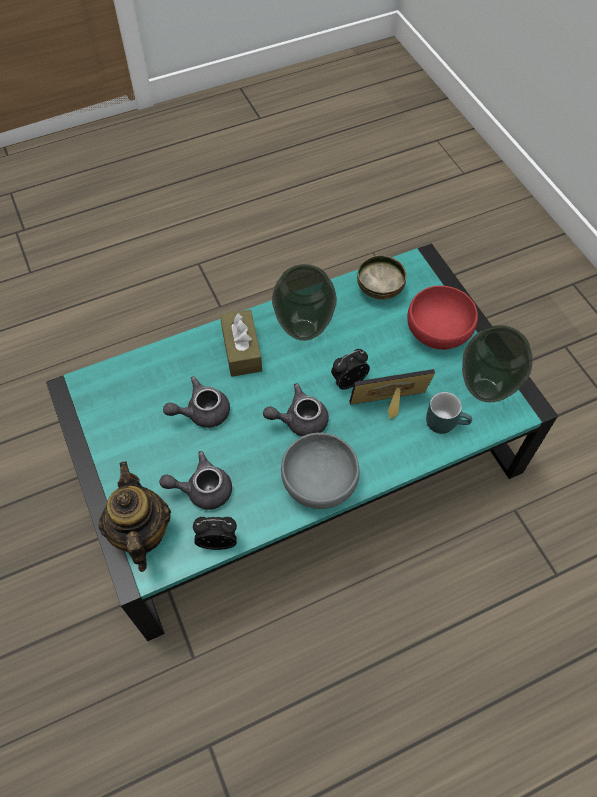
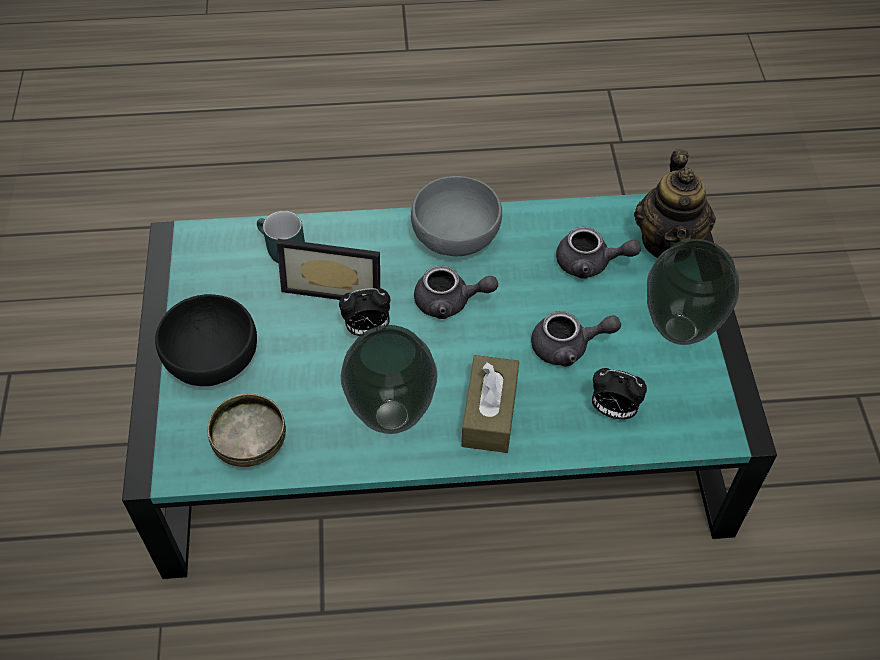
camera: 160 degrees left, 5 degrees down
alarm clock [193,517,237,550] -> alarm clock moved to [592,368,647,419]
red bowl [407,286,478,350] -> black bowl [155,294,257,386]
vase [462,325,533,402] -> vase moved to [647,239,739,345]

